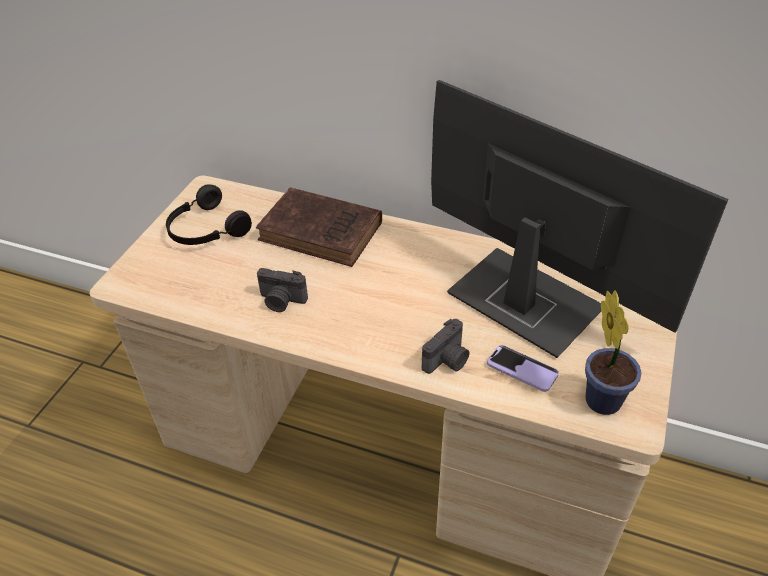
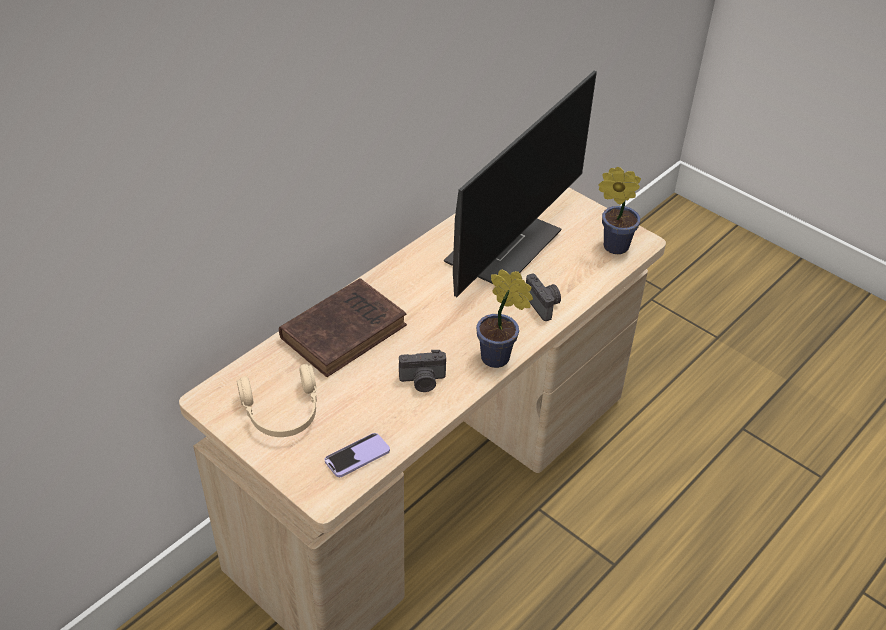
camera: 70 degrees left, 0 degrees up
black headphones [166,184,252,245] -> beige headphones [237,364,317,437]
camera [257,268,308,312] -> camera turned 45 degrees clockwise [399,350,446,392]
monitor [431,80,728,358] -> monitor turned 150 degrees clockwise [444,71,597,297]
phone [487,345,559,392] -> phone moved to [325,433,390,477]
none -> potted plant [476,269,533,368]

